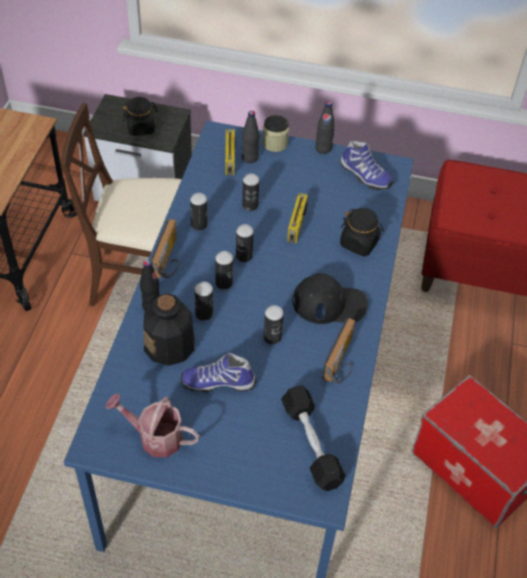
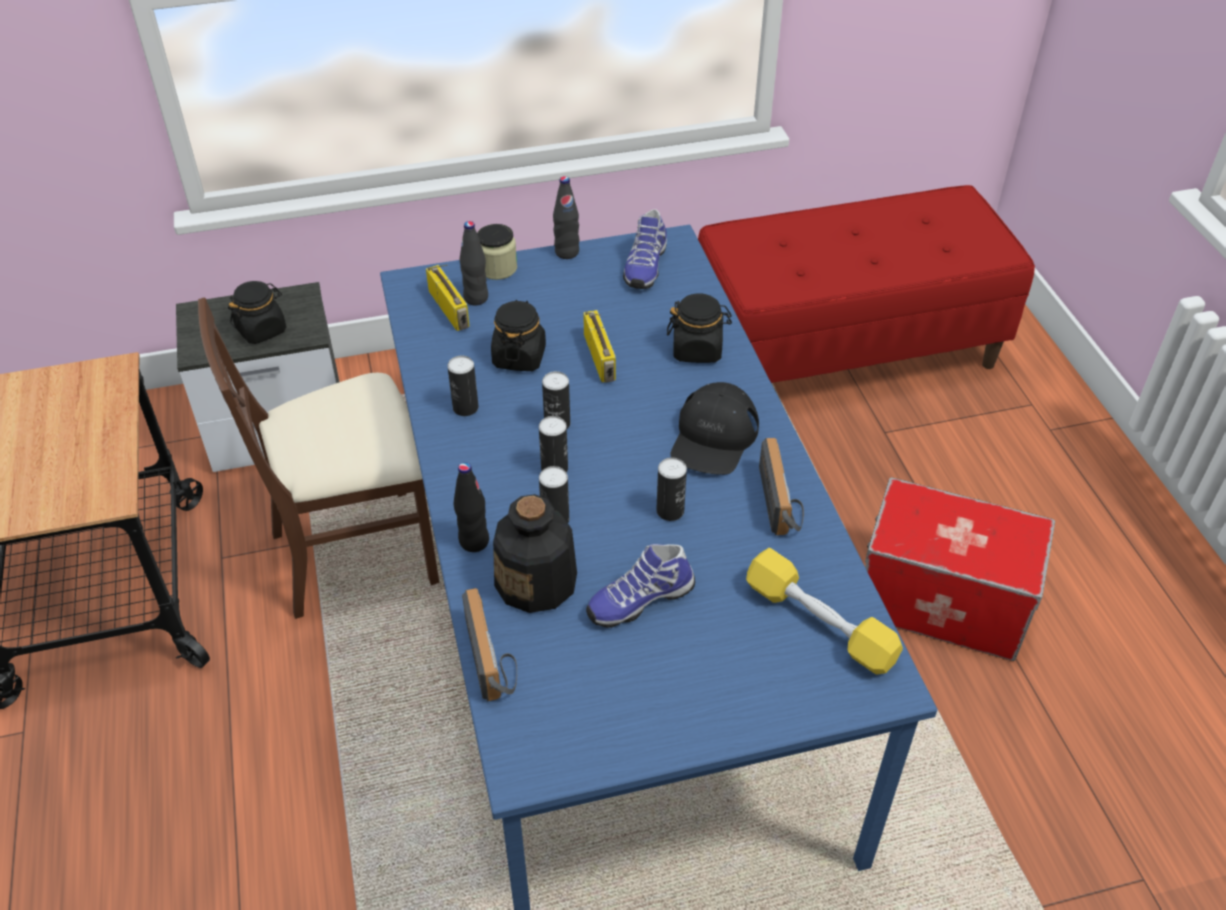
camera: 25 degrees left, 5 degrees down
watering can [105,393,200,458] -> none
radio [151,219,179,278] -> radio moved to [462,588,517,701]
can [242,174,259,211] -> black jar [491,300,546,371]
black dumbbell [281,386,345,491] -> yellow dumbbell [746,548,903,674]
black cap [292,273,368,324] -> black cap turned 135 degrees clockwise [670,382,759,475]
shoe [340,141,394,190] -> shoe turned 90 degrees clockwise [623,209,667,289]

